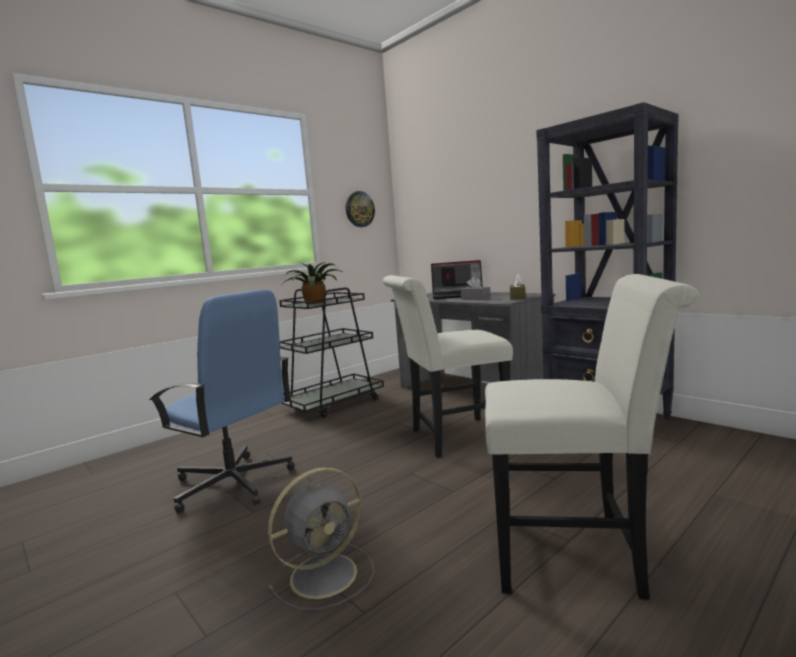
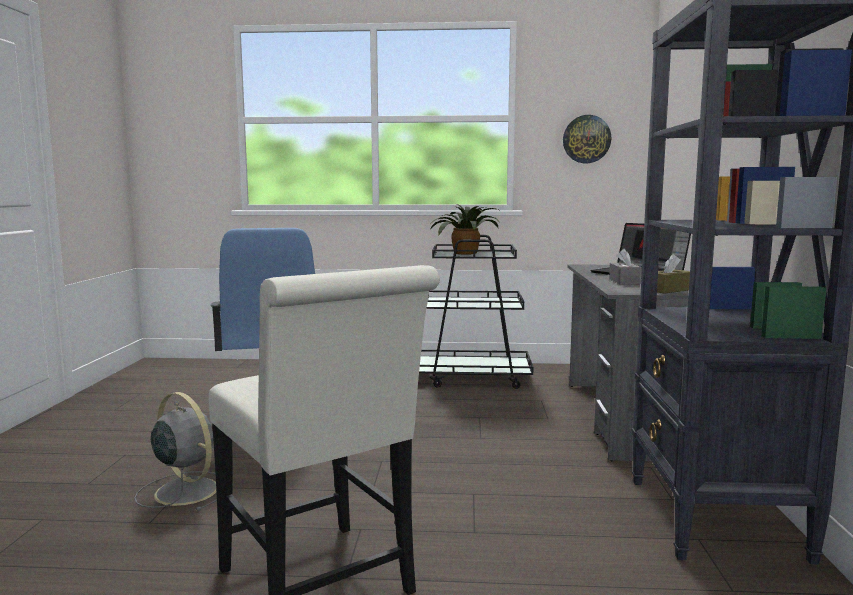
camera: 45 degrees right, 0 degrees up
grey fan [268,467,374,610] -> grey fan turned 150 degrees counterclockwise [134,392,233,512]
white chair [383,275,513,458] -> none

